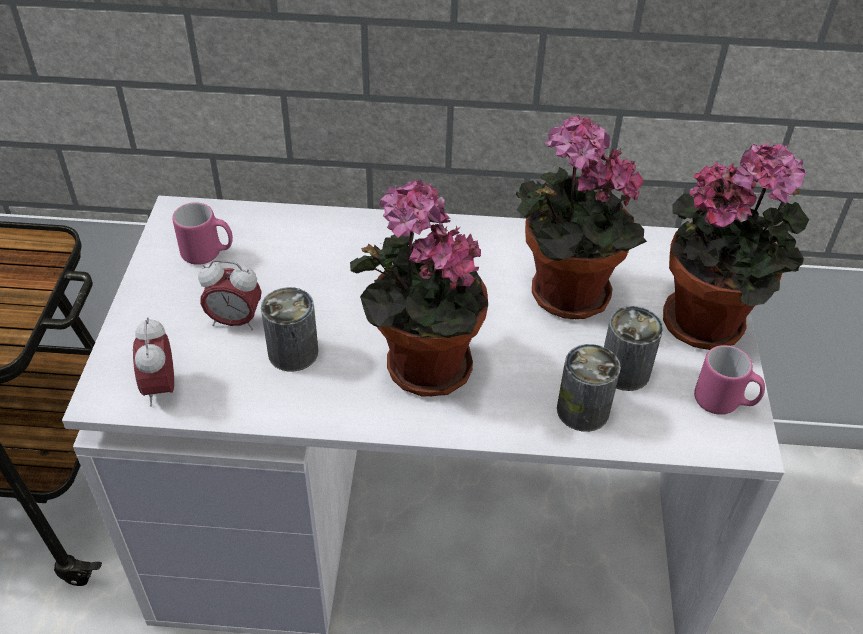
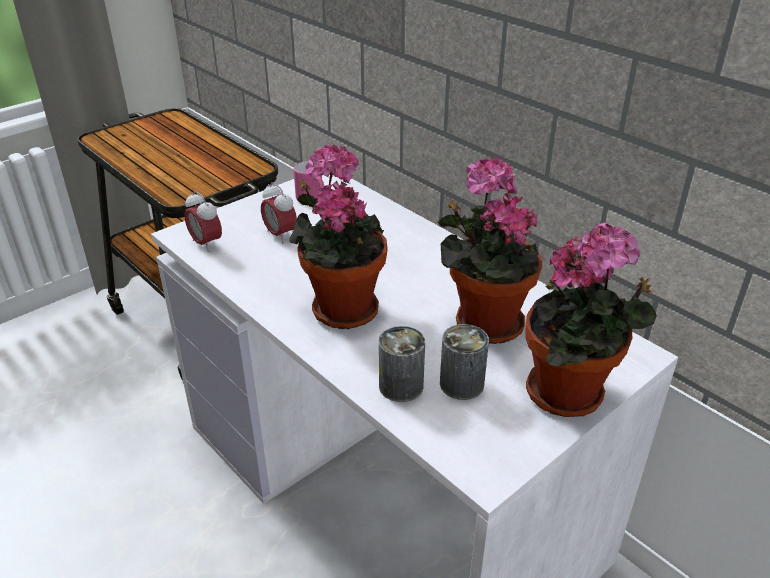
camera: 45 degrees right, 10 degrees down
alarm clock [133,317,174,406] -> alarm clock turned 75 degrees counterclockwise [185,191,222,253]
can [261,287,318,372] -> none
pink mug [694,345,765,415] -> none

